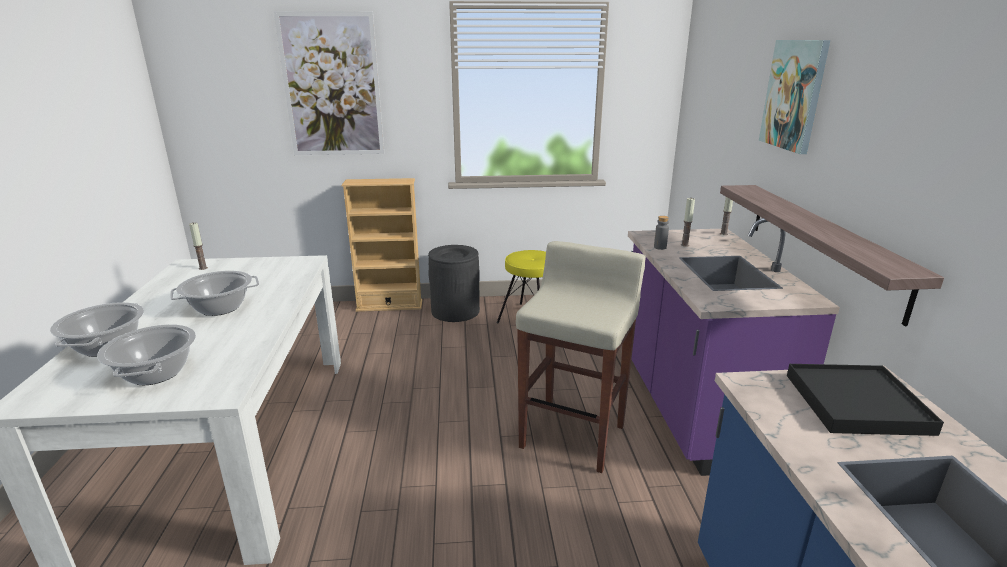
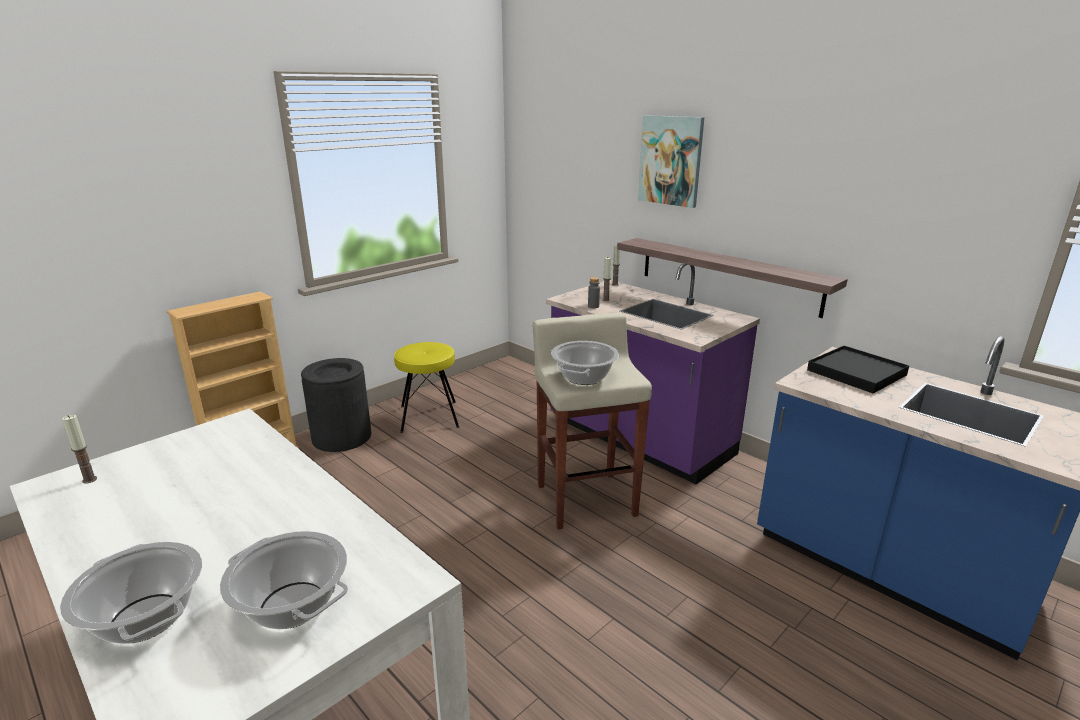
camera: 40 degrees left, 0 degrees up
cooking pot [170,271,259,316] -> cooking pot moved to [551,341,619,385]
picture [274,11,384,155] -> none

